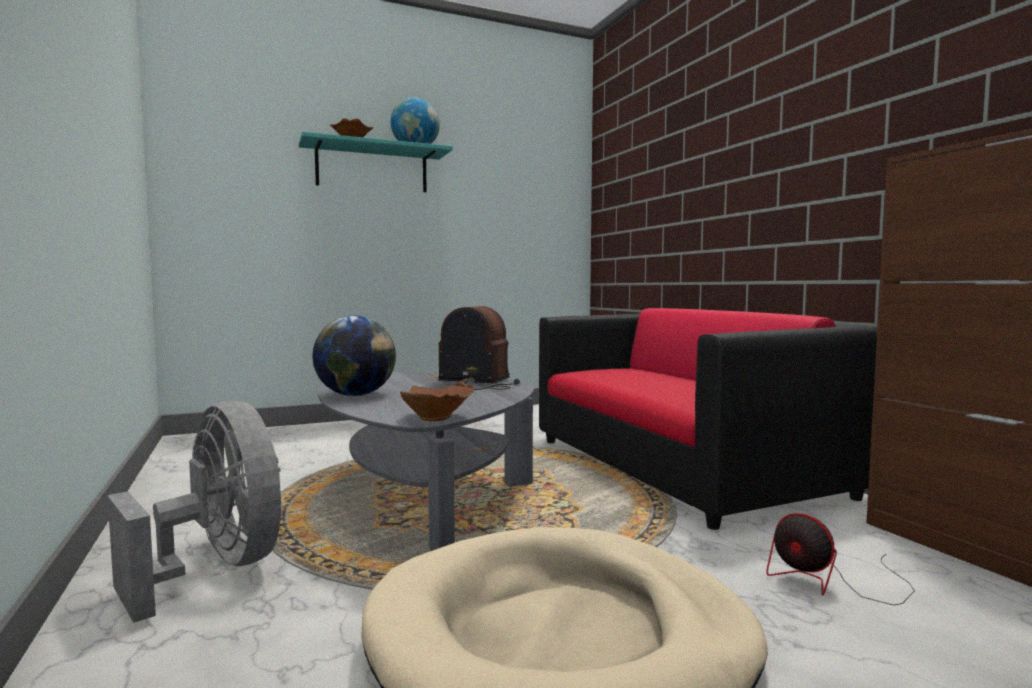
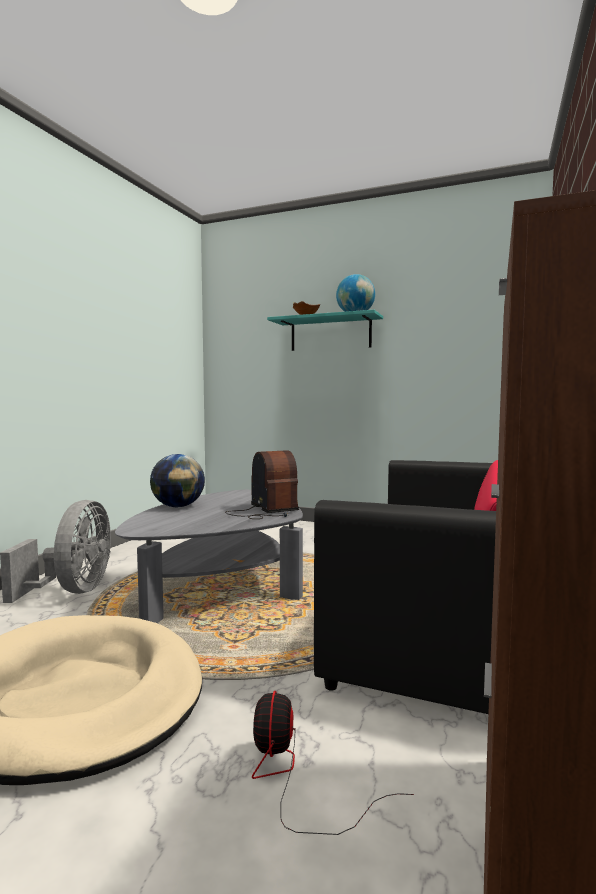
camera: 45 degrees right, 0 degrees up
brown bowl [400,382,474,421] -> none

